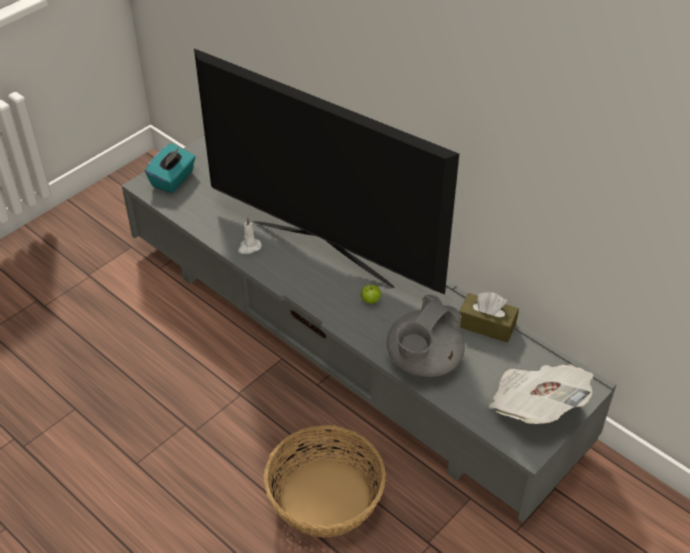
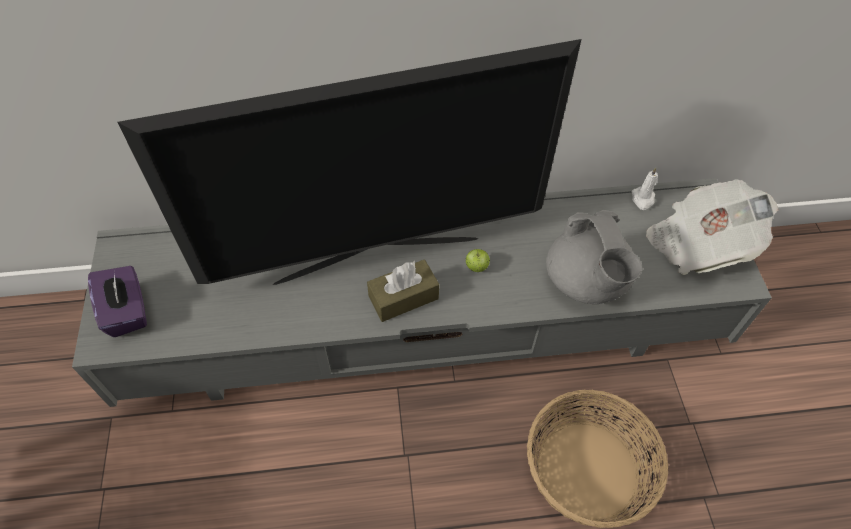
camera: 50 degrees left, 10 degrees up
turquoise tissue box [145,143,196,193] -> purple tissue box [88,266,147,337]
white candle [238,218,262,254] -> white candle moved to [632,167,658,210]
brown tissue box [459,292,519,343] -> brown tissue box moved to [367,260,439,322]

